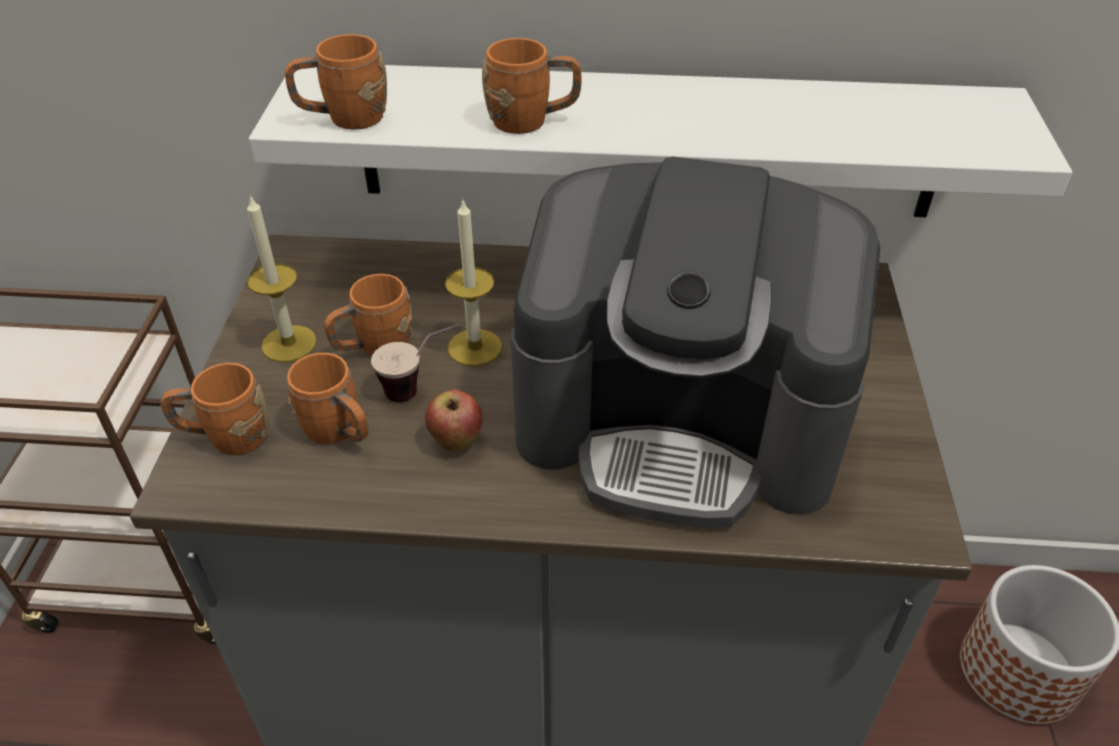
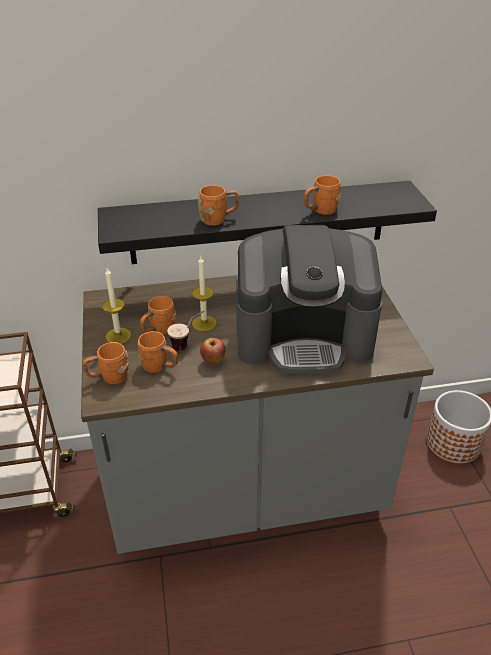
camera: 15 degrees left, 5 degrees down
white shelf [249,65,1072,217] -> black shelf [98,181,437,264]
orange mug [285,34,387,130] -> orange mug moved to [304,175,341,215]

